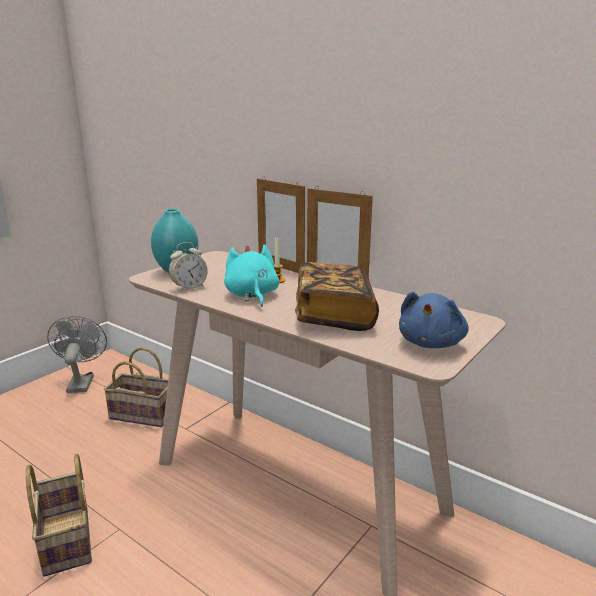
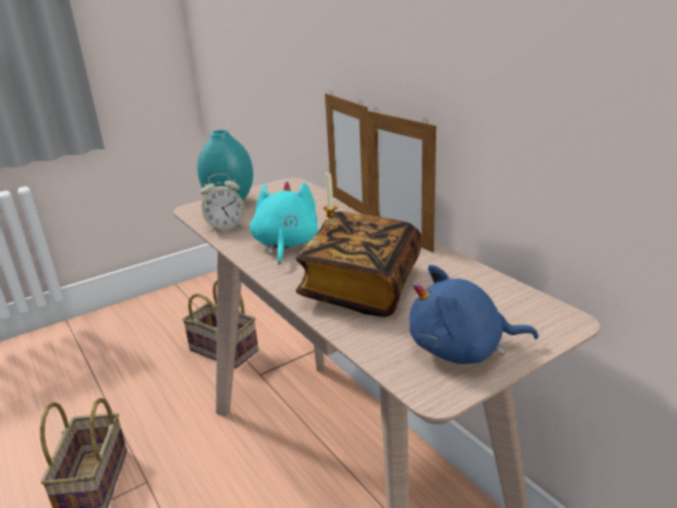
camera: 20 degrees right, 5 degrees up
grey fan [47,316,107,393] -> none
blue plush toy [399,292,469,348] -> blue plush toy turned 45 degrees clockwise [409,265,538,364]

